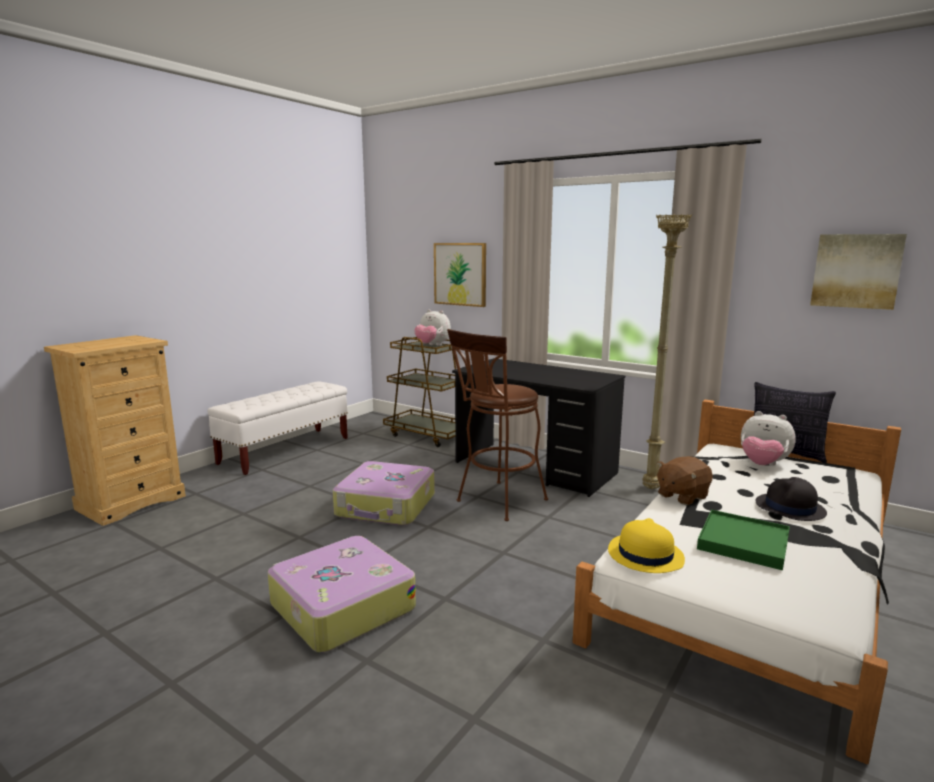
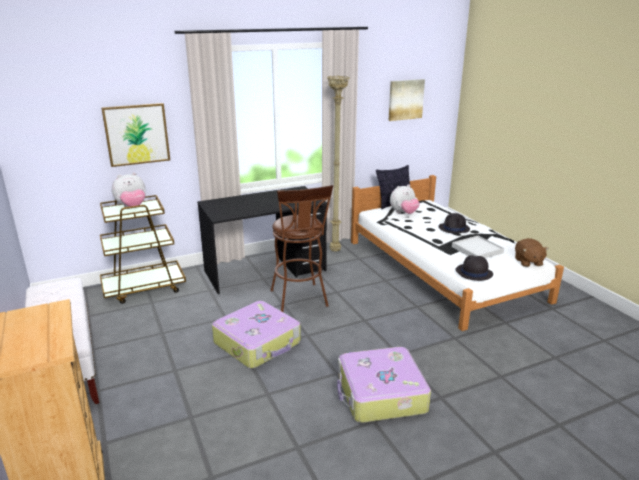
camera: 60 degrees left, 10 degrees up
yellow hat [608,518,685,573] -> black hat [455,255,493,281]
brown plush toy [657,456,713,505] -> brown plush toy moved to [515,238,549,267]
green tray [697,510,790,570] -> white tray [452,235,504,258]

